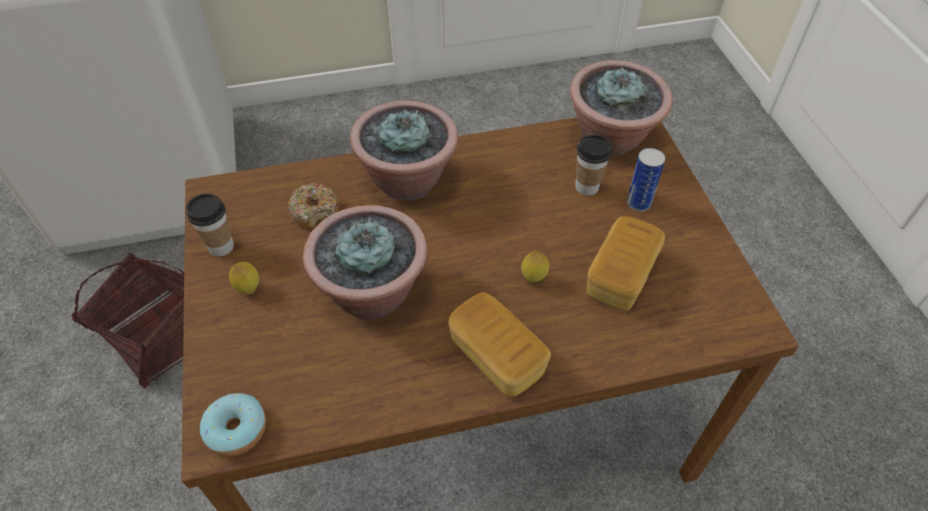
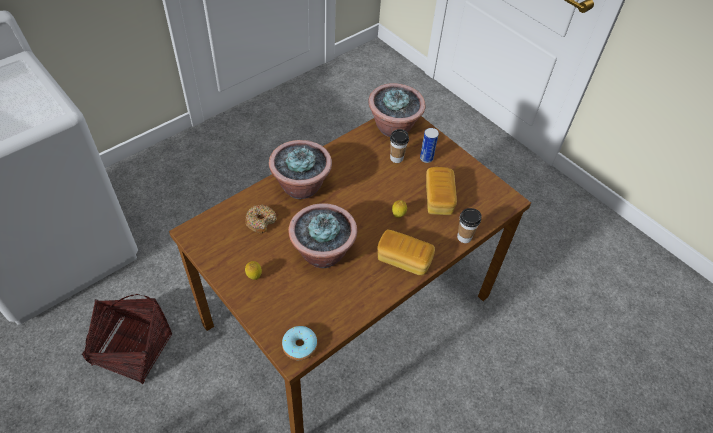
camera: 30 degrees left, 0 degrees up
cup [186,194,234,256] -> cup moved to [457,208,482,243]

